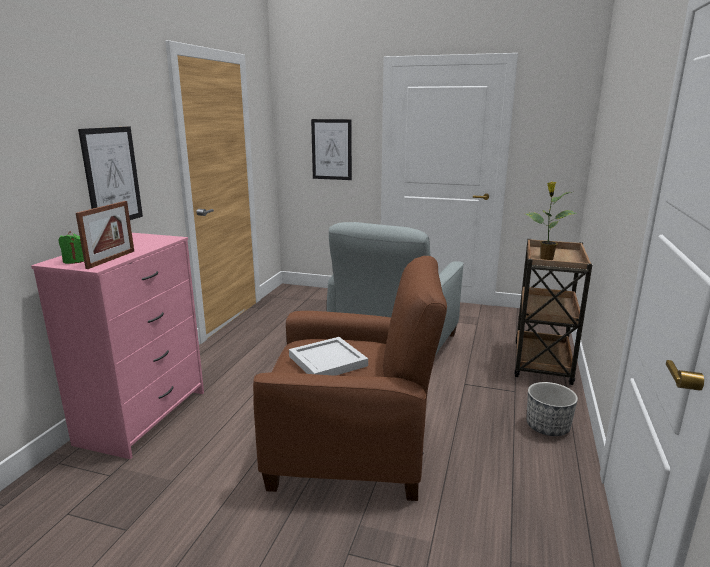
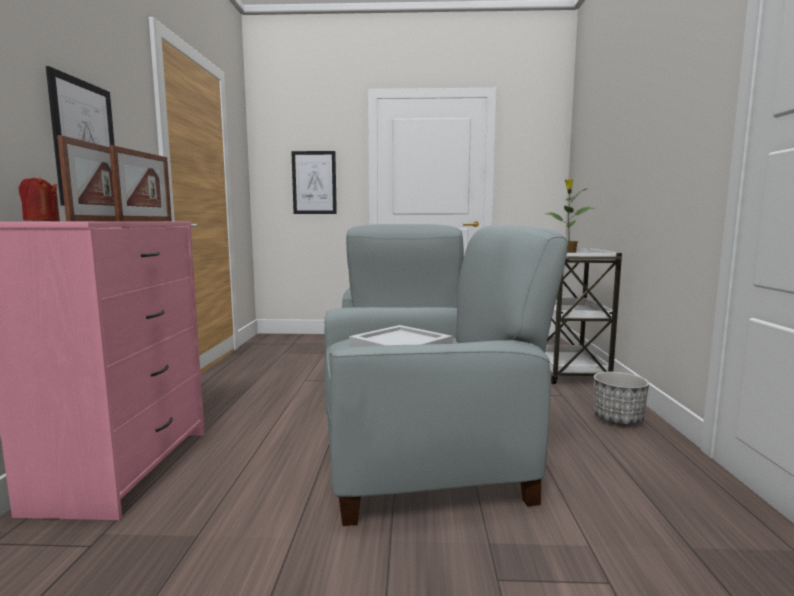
camera: 15 degrees left, 10 degrees down
green candle [58,231,84,264] -> red candle [19,176,60,221]
brown armchair [253,256,447,501] -> grey armchair [324,225,568,526]
brown cart [514,239,592,385] -> white cart [545,248,622,384]
none -> picture frame [109,145,172,221]

